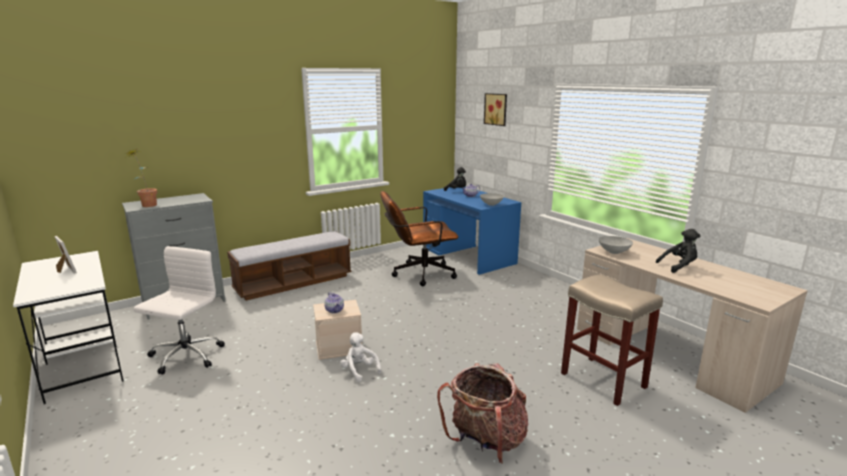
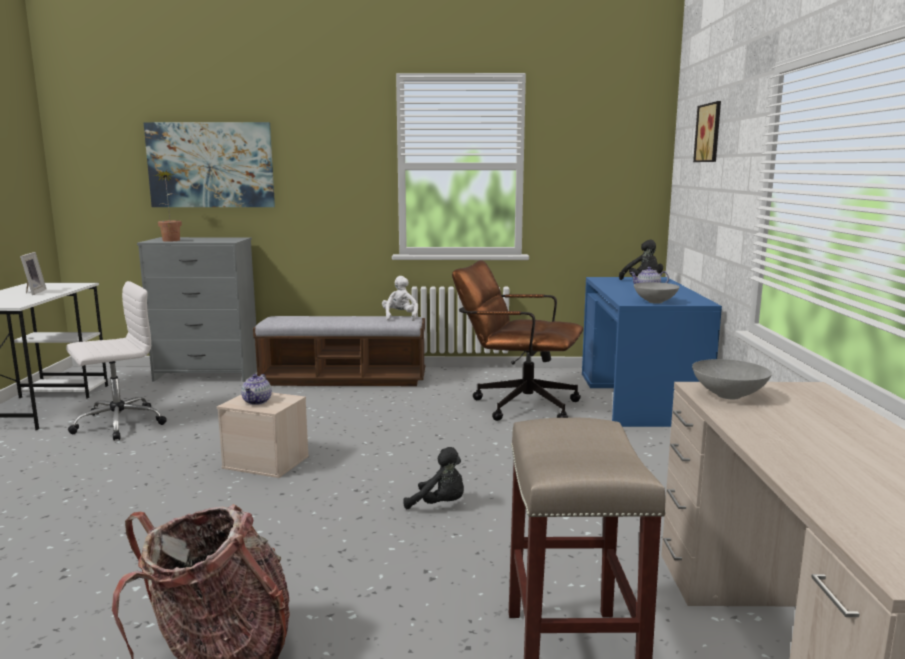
camera: 35 degrees right, 5 degrees down
white plush toy [340,332,381,382] -> white plush toy moved to [382,276,418,321]
black plush toy [656,229,700,273] -> black plush toy moved to [403,447,464,509]
none -> picture [143,122,275,207]

